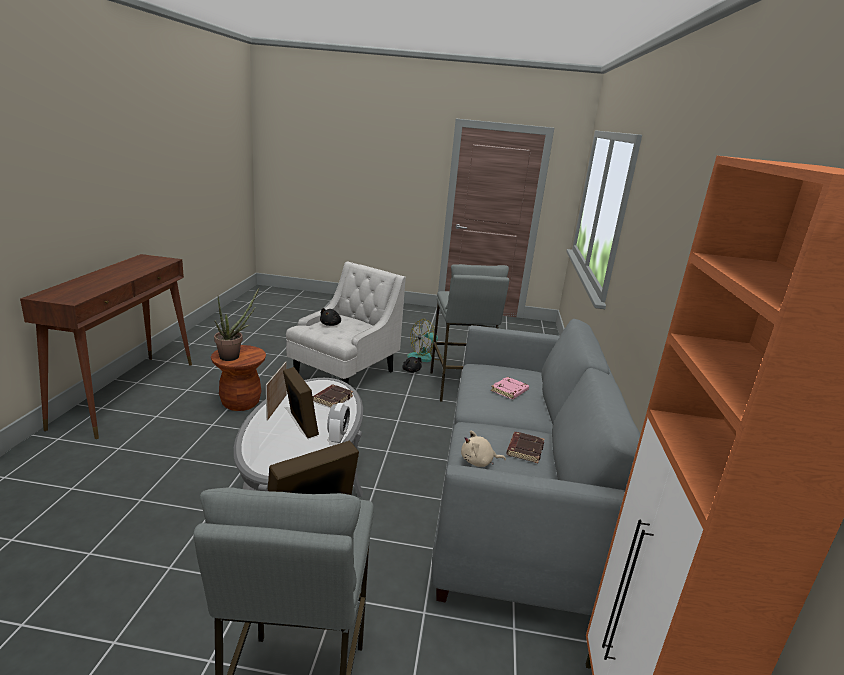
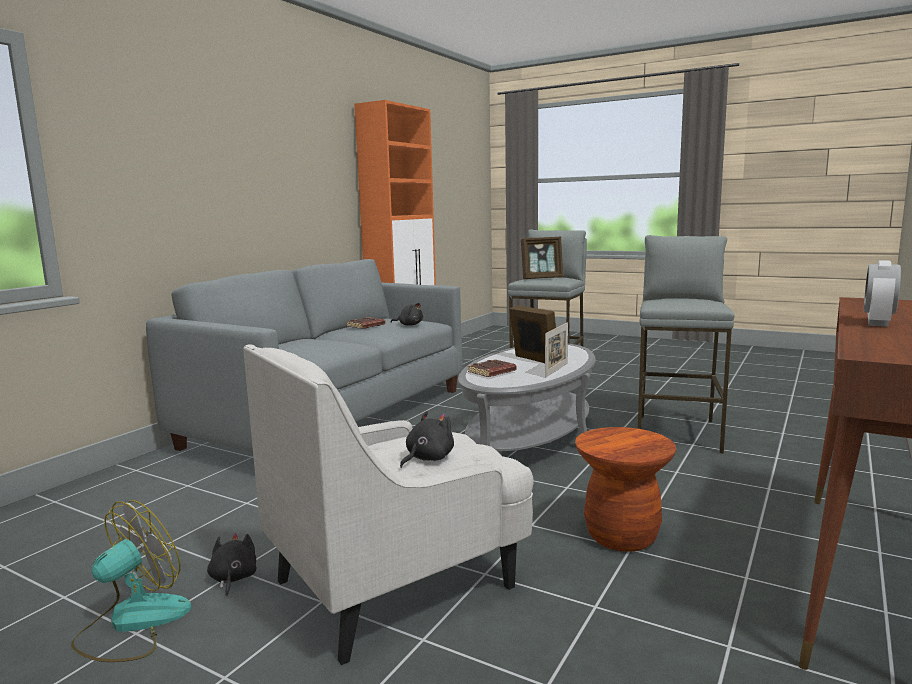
camera: 155 degrees left, 10 degrees down
potted plant [214,287,260,361] -> none
picture frame [283,367,319,438] -> picture frame turned 150 degrees clockwise [509,305,556,363]
alarm clock [327,403,350,443] -> alarm clock moved to [864,260,901,327]
fan [407,319,444,362] -> fan turned 45 degrees counterclockwise [71,500,191,662]
grey stool [430,264,509,402] -> grey stool moved to [638,235,735,454]
beige plush toy [461,430,506,467] -> black plush toy [391,303,423,326]
pink book [491,377,529,399] -> none

